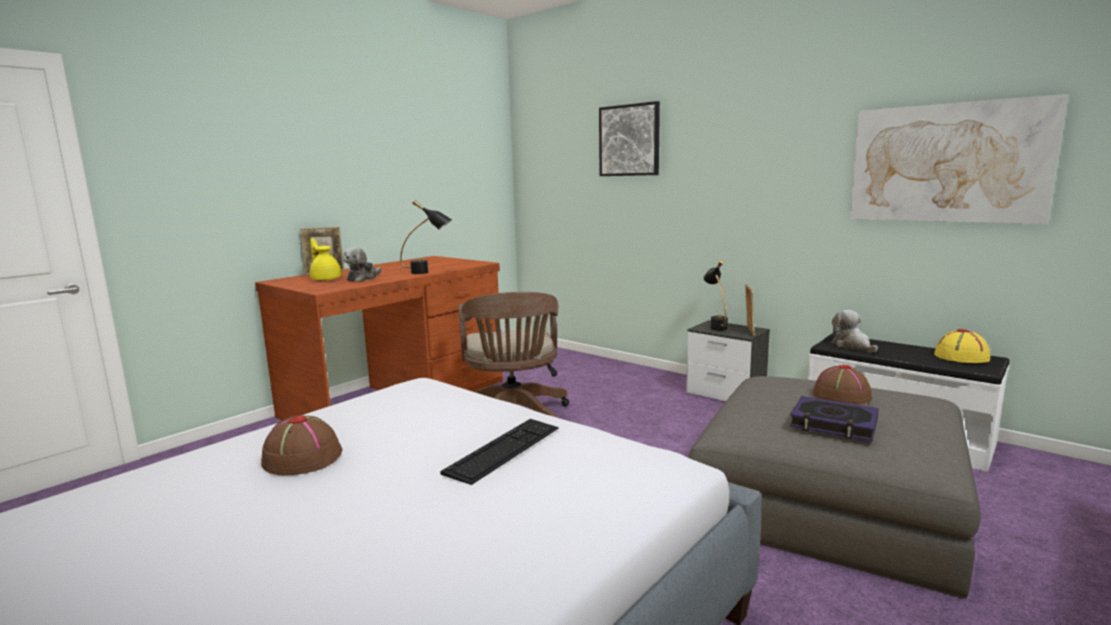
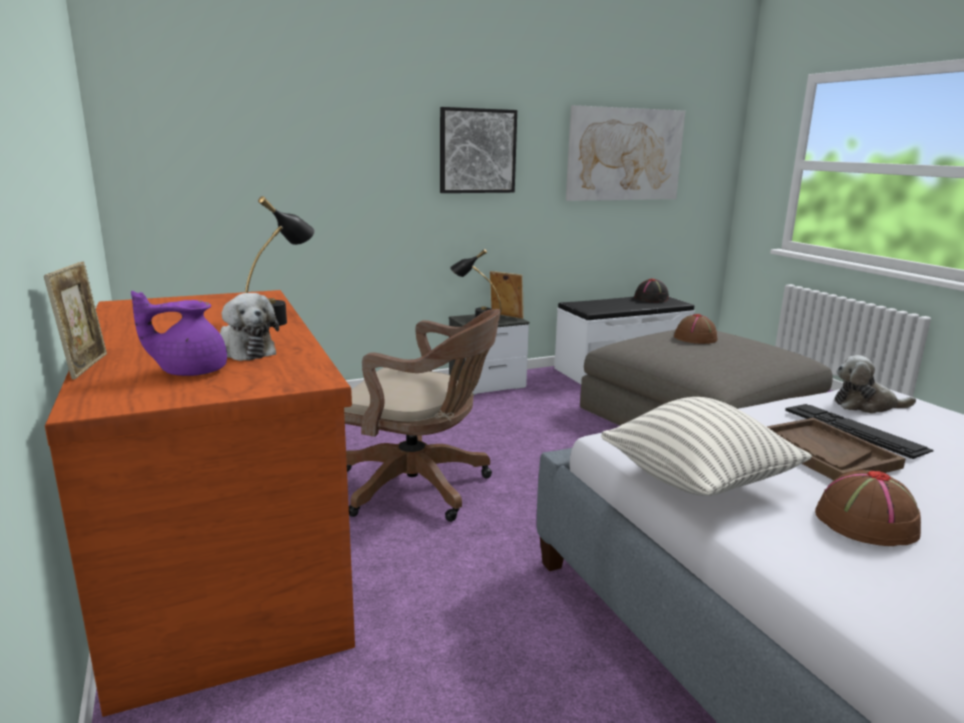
camera: 65 degrees left, 5 degrees up
yellow teapot [310,238,342,281] -> purple teapot [131,291,227,376]
picture [599,101,660,176] -> picture moved to [440,107,517,193]
book [790,396,879,441] -> none
plush toy [831,310,878,353] -> plush toy moved to [834,355,916,414]
yellow hat [934,329,990,363] -> black hat [634,278,669,302]
none -> pillow [601,397,812,496]
none -> brown tray [766,418,906,480]

